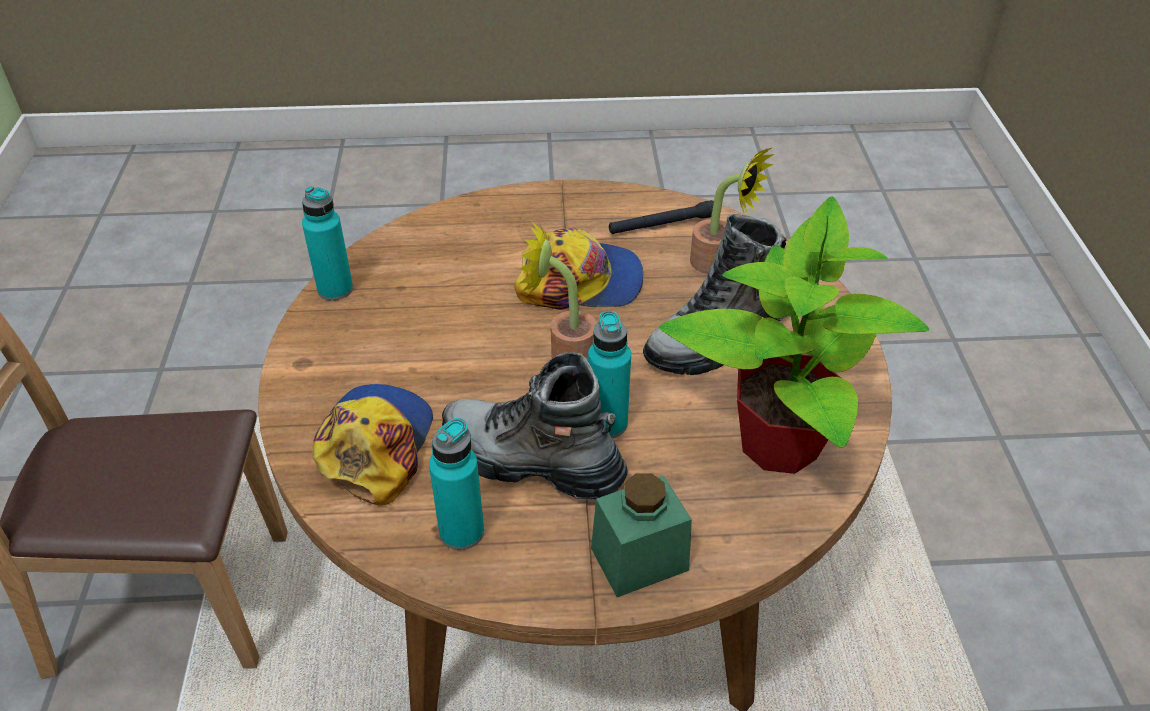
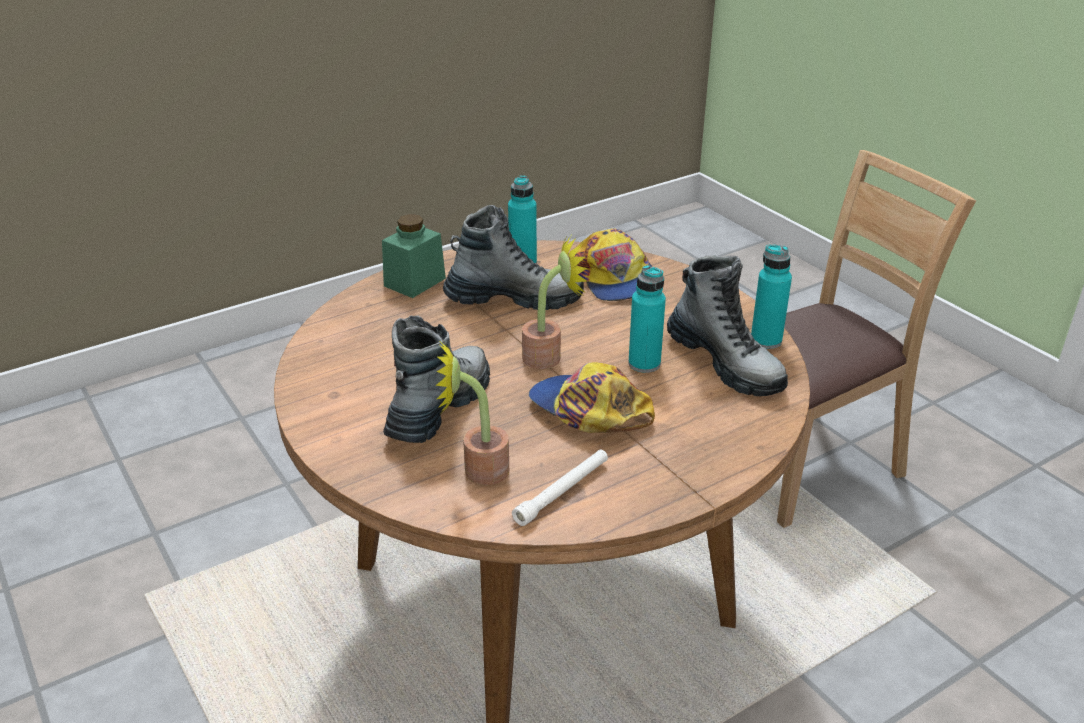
camera: 150 degrees right, 10 degrees down
cap [514,228,643,310] -> cap turned 75 degrees clockwise [529,362,655,433]
turquoise bottle [588,311,631,438] -> turquoise bottle moved to [628,265,666,373]
black flashlight [609,200,714,234] -> white flashlight [512,449,608,526]
potted plant [659,196,929,474] -> none
none -> boot [667,255,788,396]

